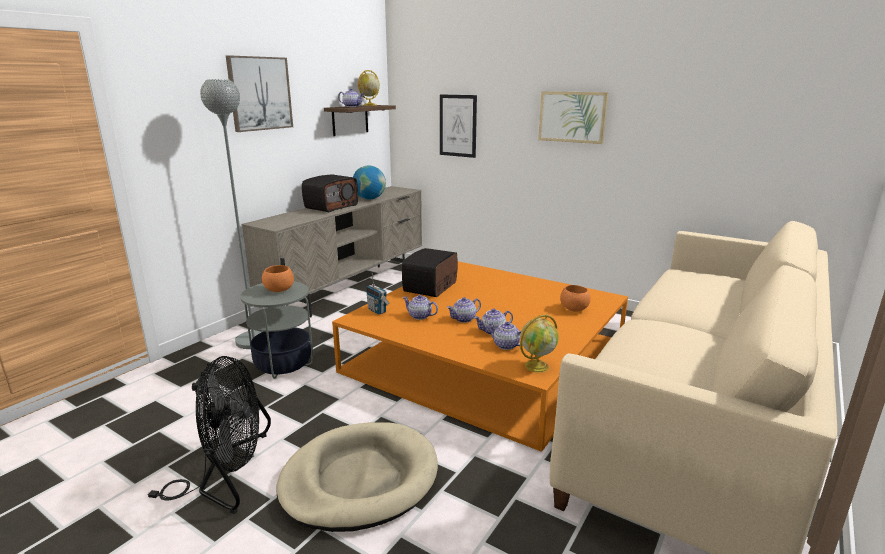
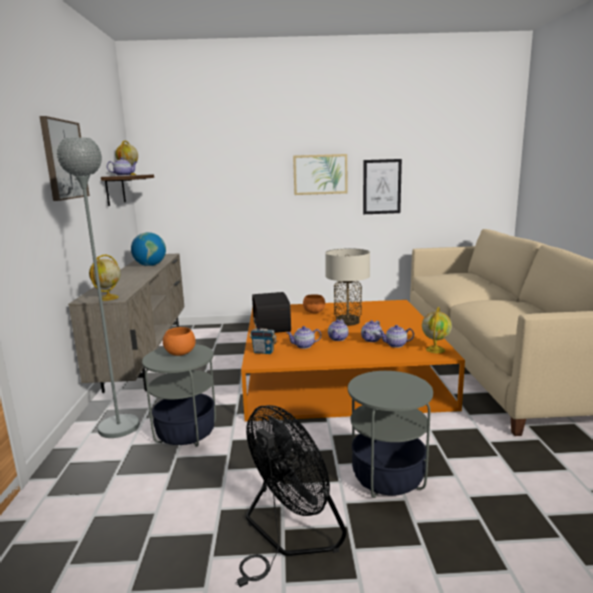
camera: 35 degrees left, 5 degrees down
beige dog bed [276,422,438,532] -> grey side table [348,371,433,498]
radio [302,175,358,212] -> none
picture [440,95,477,158] -> picture moved to [363,159,402,214]
orange bowl [560,285,591,311] -> orange bowl moved to [303,294,325,314]
none -> globe [89,255,121,301]
none -> table lamp [325,248,370,326]

